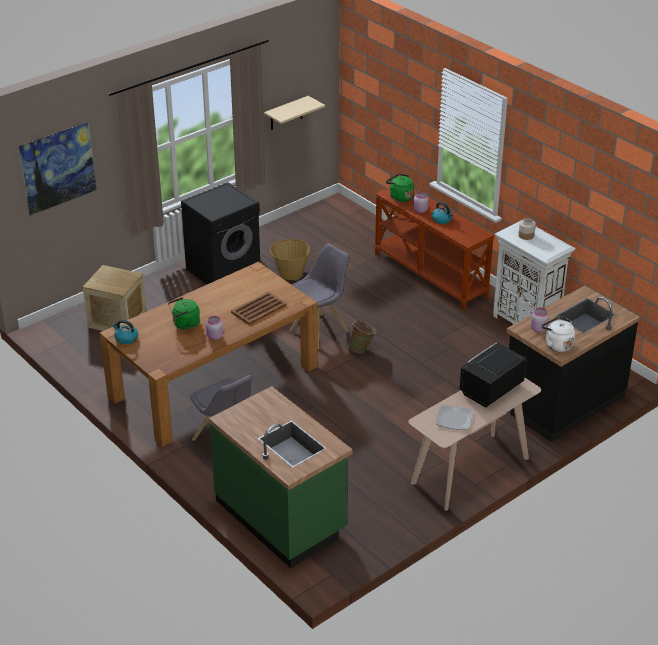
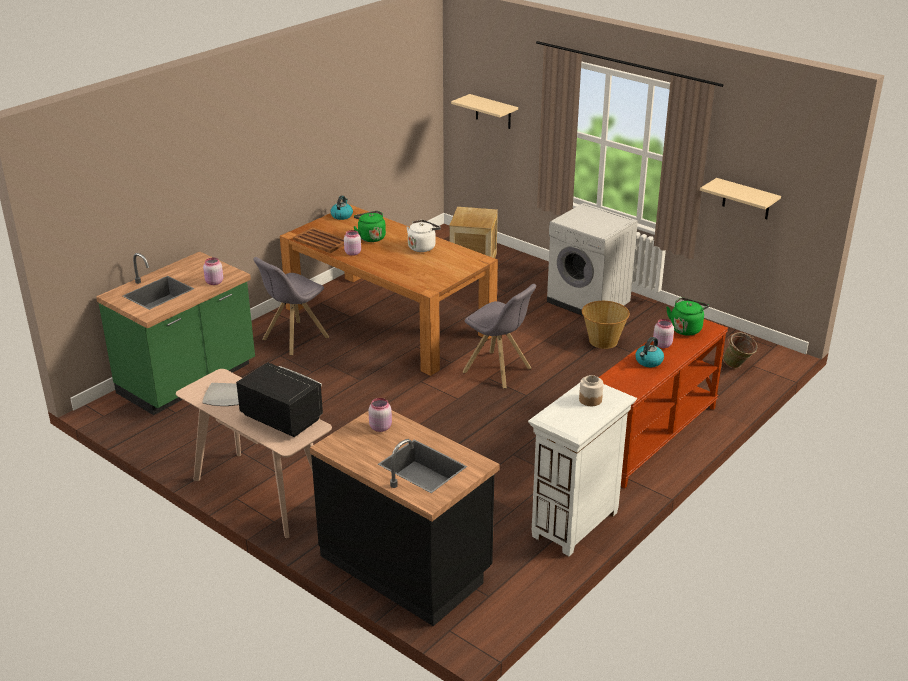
camera: 80 degrees right, 5 degrees down
picture [19,122,97,216] -> beige shelf [451,94,518,129]
black washing machine [181,182,260,284] -> white washing machine [547,203,638,316]
brown tray [231,292,287,325] -> brown tray moved to [293,227,344,253]
green bucket [349,319,377,353] -> green bucket moved to [723,332,757,369]
white kettle [541,316,575,352] -> white kettle moved to [407,220,441,252]
none -> pink jar [203,258,223,285]

